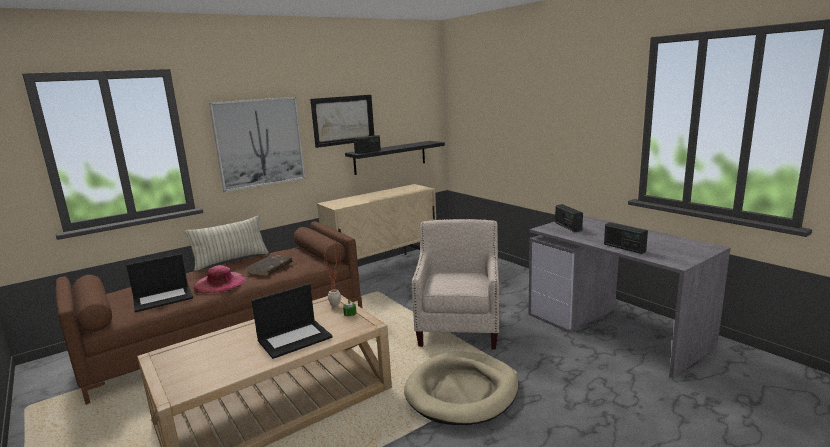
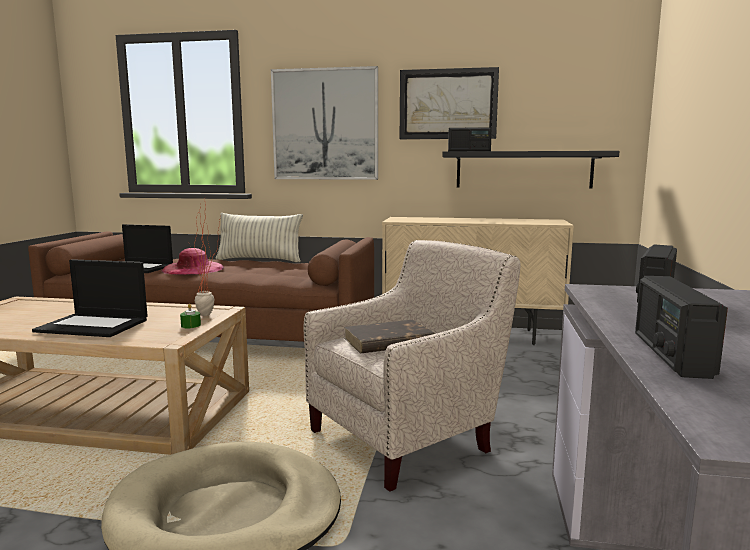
camera: 45 degrees right, 5 degrees down
brown book [246,255,293,276] -> brown book moved to [344,319,435,353]

